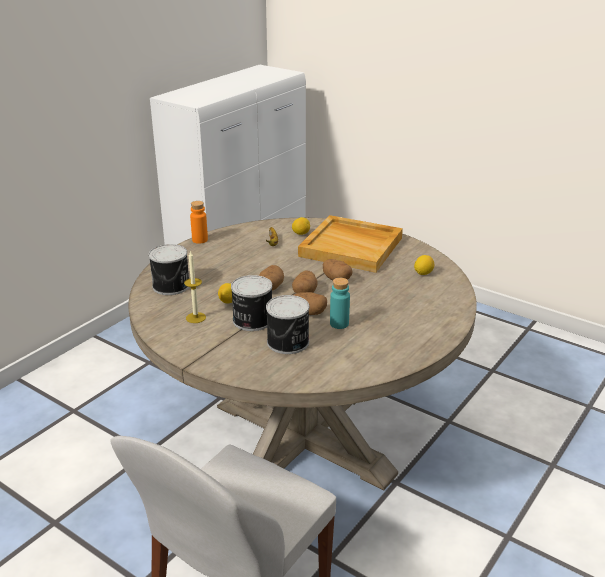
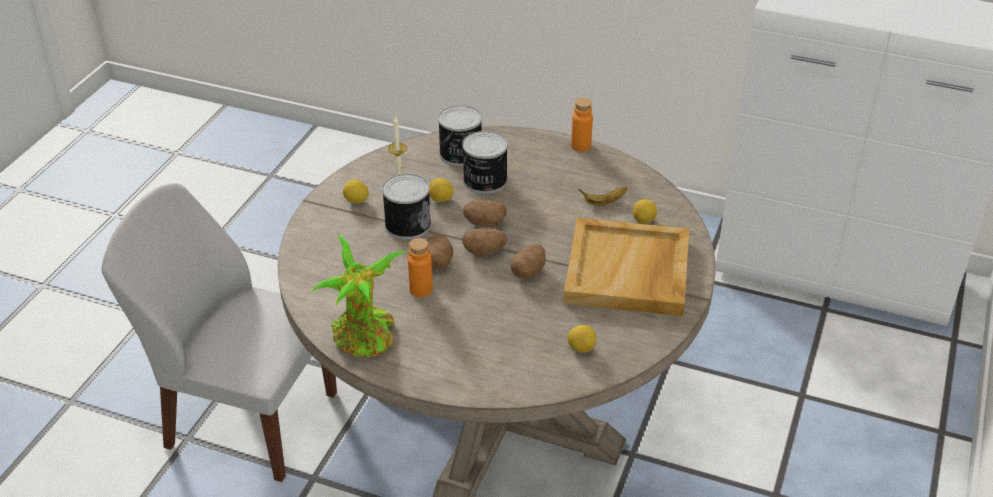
camera: 75 degrees right, 10 degrees up
can [266,295,309,354] -> can moved to [462,131,508,194]
turquoise bottle [330,278,350,329] -> orange bottle [408,238,433,298]
none -> potted plant [311,235,406,358]
none -> lemon [343,179,369,204]

